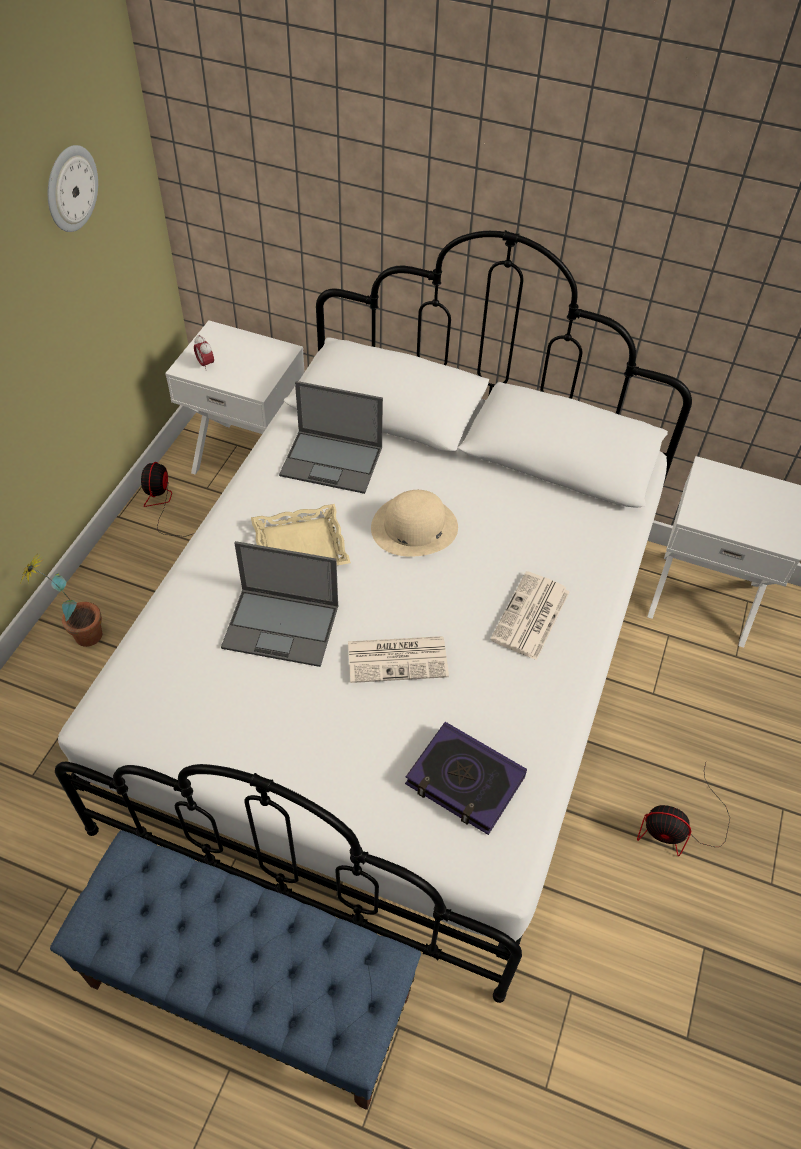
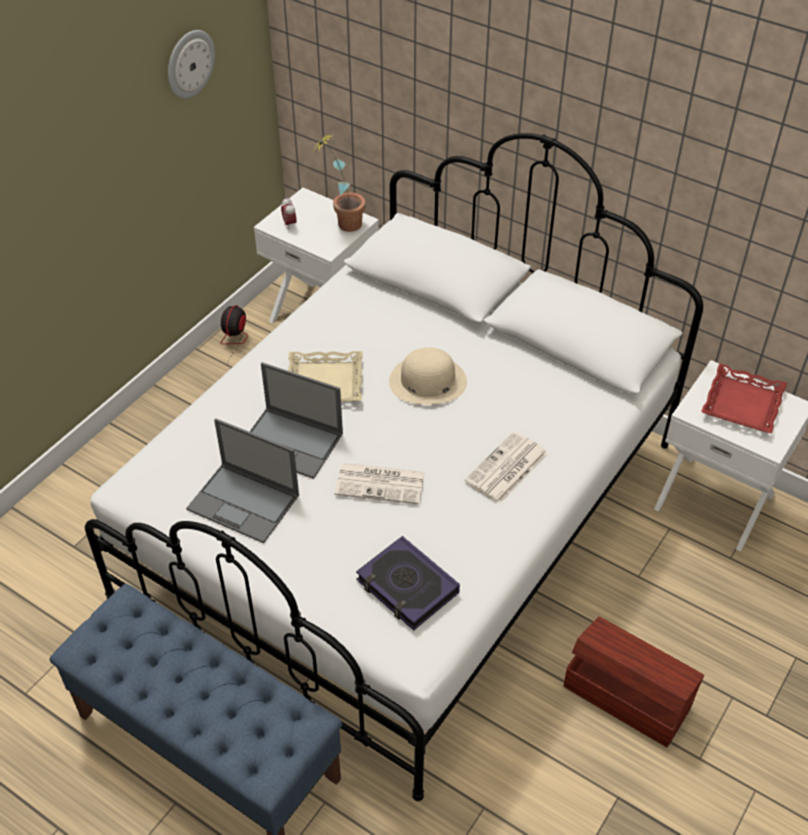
camera: 15 degrees right, 5 degrees down
potted plant [21,556,102,647] -> potted plant moved to [311,133,366,232]
laptop [279,381,383,494] -> laptop moved to [186,418,299,543]
fan [637,763,730,856] -> brown storage box [564,616,704,747]
none -> red tray [701,363,787,433]

